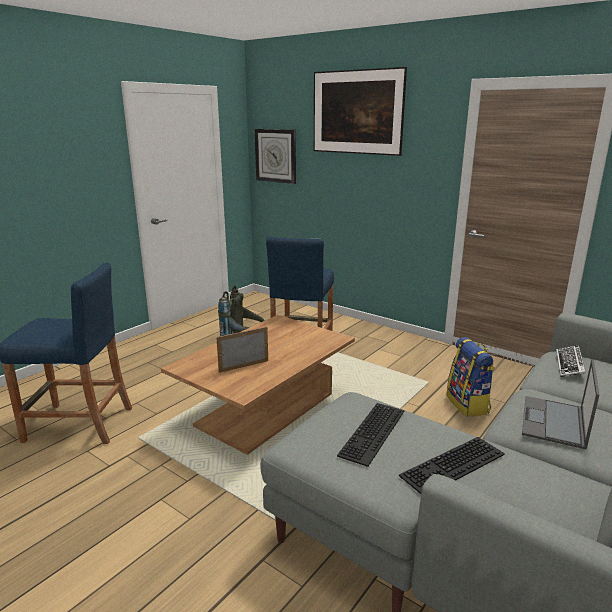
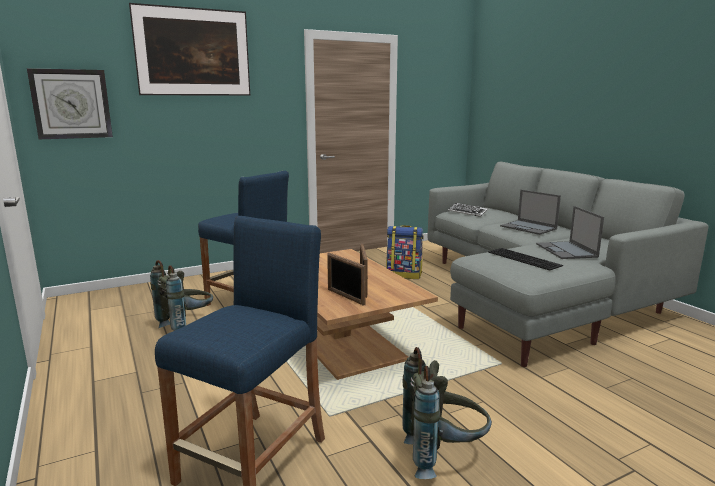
camera: 65 degrees left, 5 degrees down
keyboard [399,437,505,494] -> laptop [536,206,604,259]
none -> picture frame [327,253,366,306]
none -> grey backpack [402,347,492,479]

